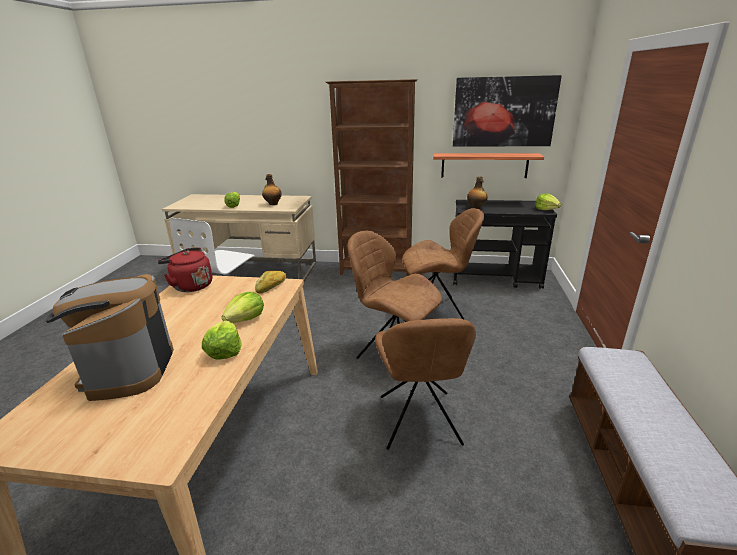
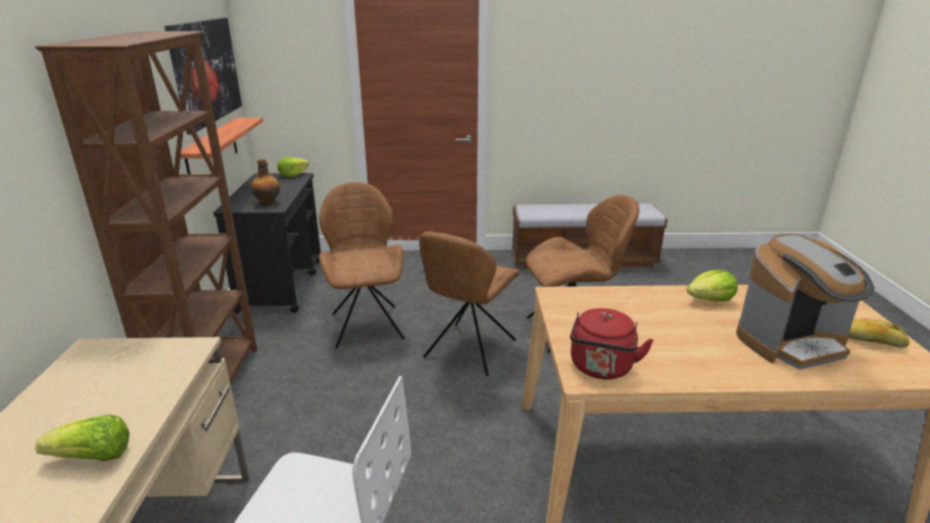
camera: 100 degrees left, 0 degrees up
lettuce [222,292,264,323] -> none
bread [255,270,287,294] -> bread moved to [848,320,909,348]
bottle [262,174,282,205] -> none

